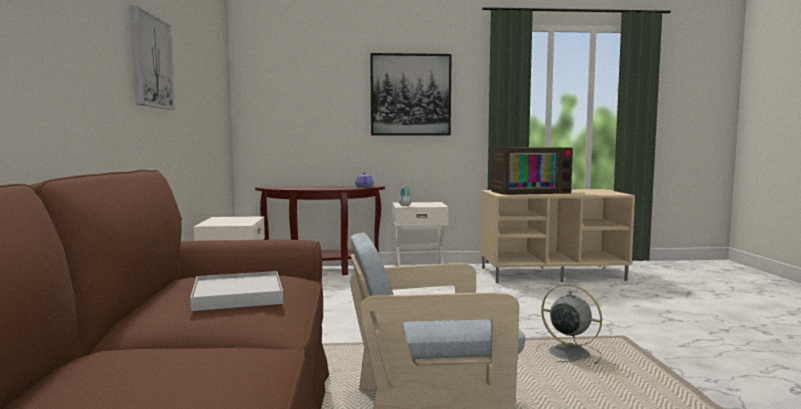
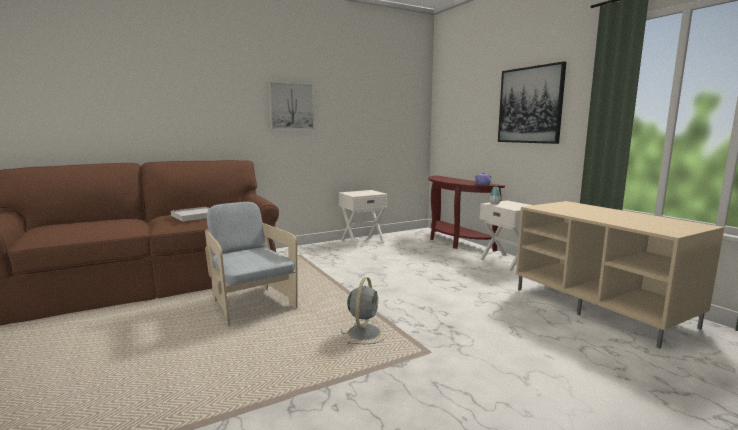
camera: 65 degrees right, 5 degrees up
television [491,147,573,195] -> none

